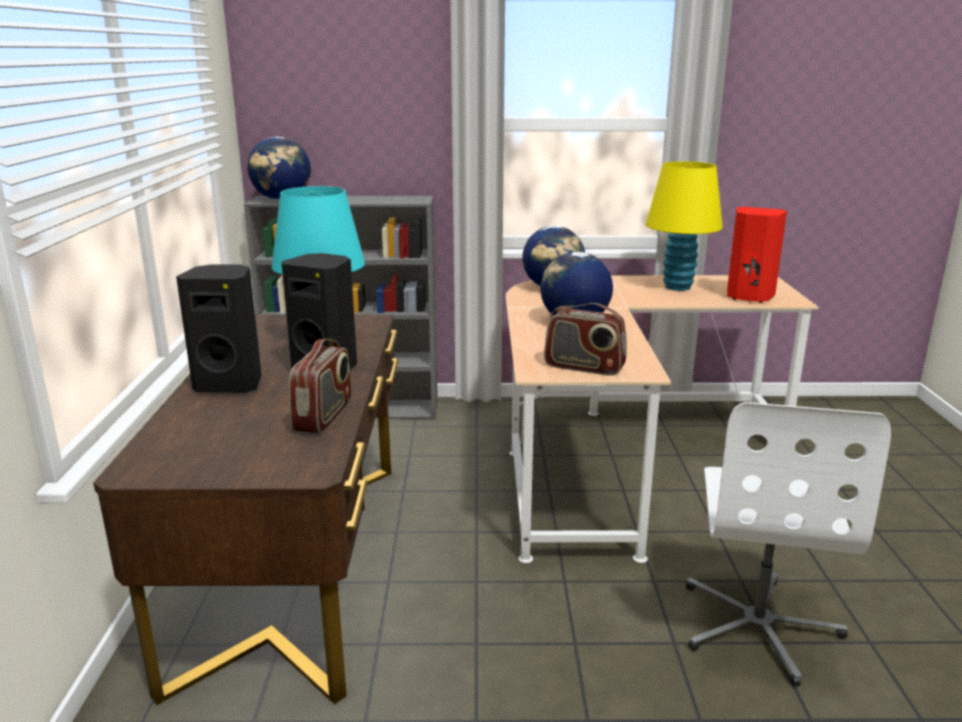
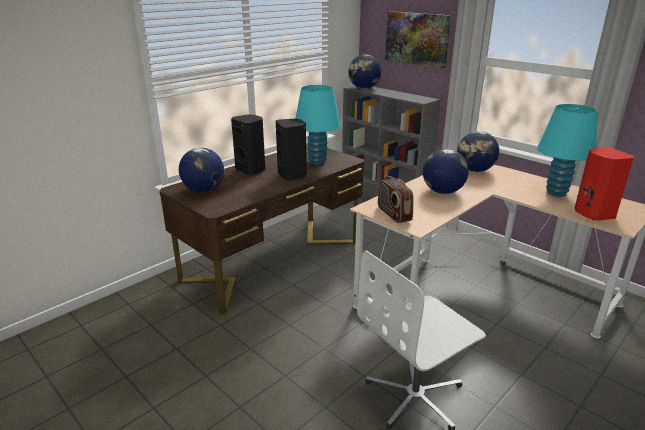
camera: 45 degrees right, 5 degrees up
radio [289,339,352,433] -> none
yellow table lamp [646,161,723,291] -> turquoise table lamp [537,104,597,197]
none -> globe [179,148,224,192]
none -> picture [385,11,451,68]

